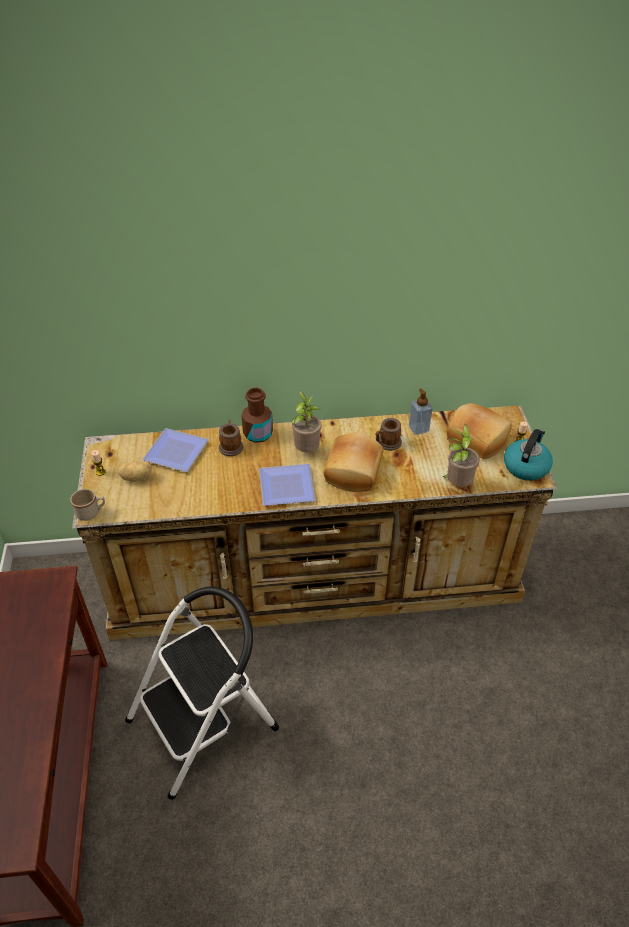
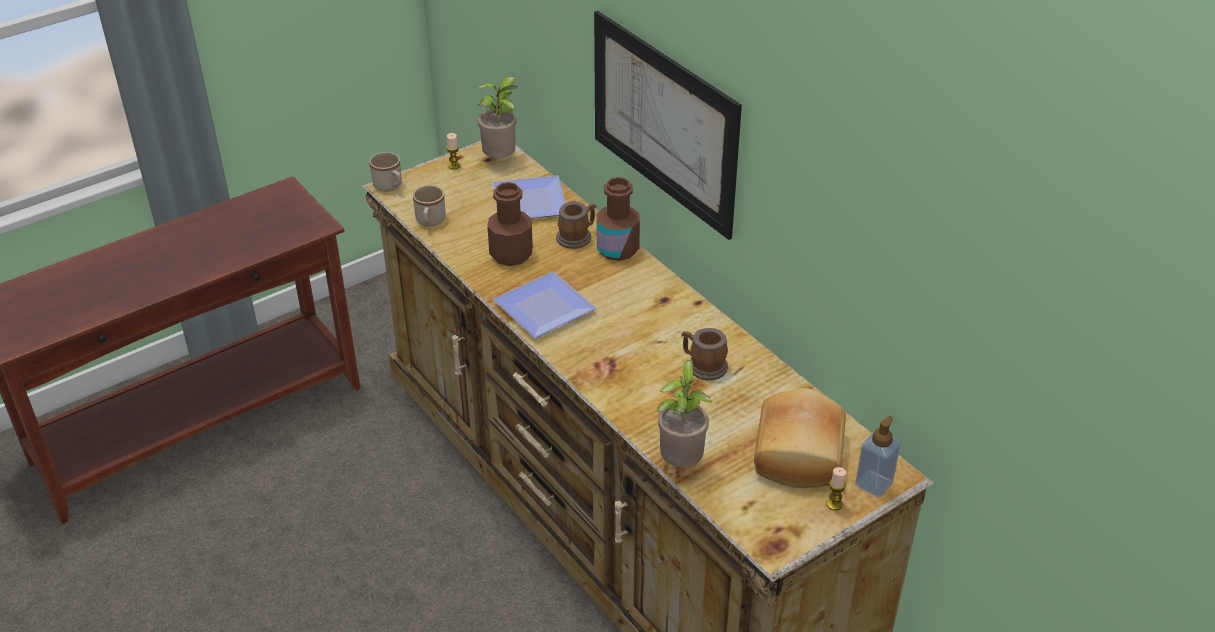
camera: 60 degrees right, 5 degrees down
potato [118,461,152,482] -> none
step ladder [125,586,279,800] -> none
potted plant [291,390,321,452] -> potted plant moved to [477,76,518,158]
bread [324,432,383,492] -> none
soap dispenser [409,388,433,435] -> soap dispenser moved to [855,416,901,497]
kettle [504,429,553,481] -> none
none -> beige mug [413,185,446,226]
none -> brown bottle [487,182,533,266]
none -> picture [594,10,742,240]

